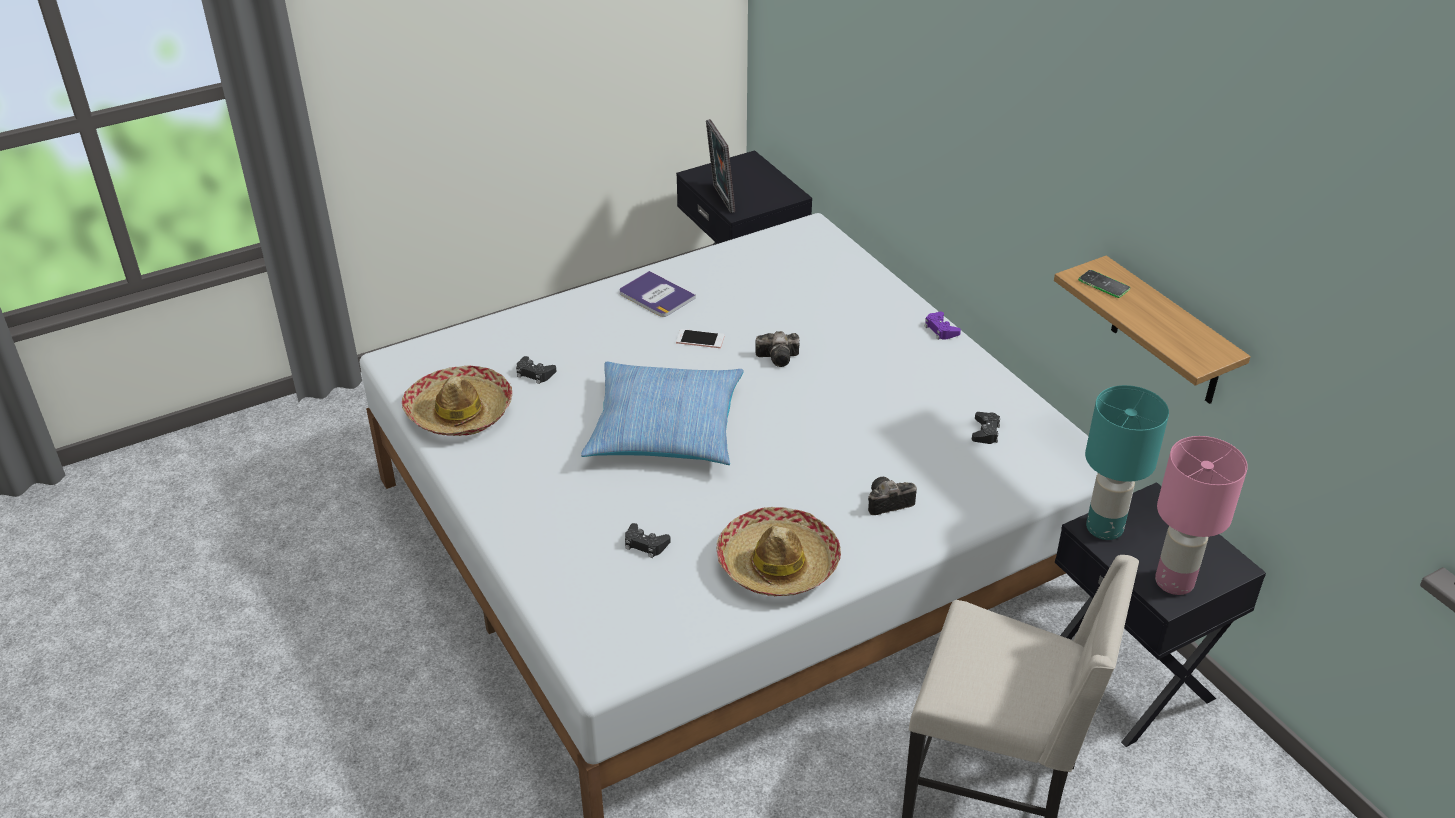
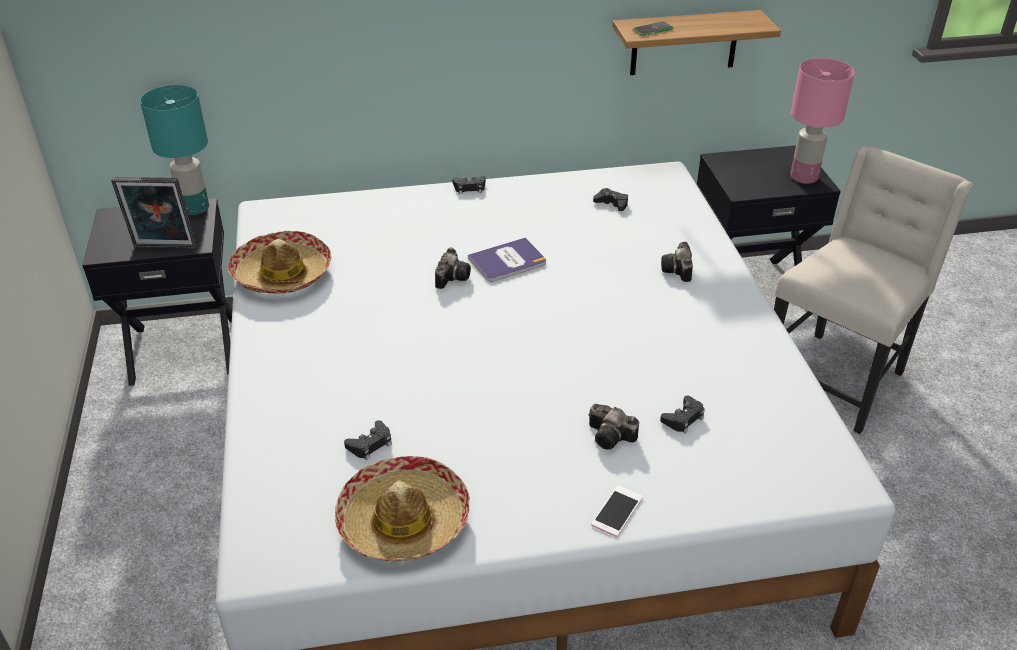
camera: 70 degrees left, 0 degrees up
pillow [581,361,743,465] -> none
book [620,271,696,317] -> book moved to [468,238,546,282]
phone [676,329,725,348] -> phone moved to [591,485,643,537]
hat [716,507,841,596] -> hat moved to [228,231,331,294]
purple game controller [925,312,961,340] -> black game controller [453,176,486,194]
turquoise table lamp [1085,385,1169,540] -> turquoise table lamp moved to [140,85,209,215]
none -> camera [589,404,639,449]

